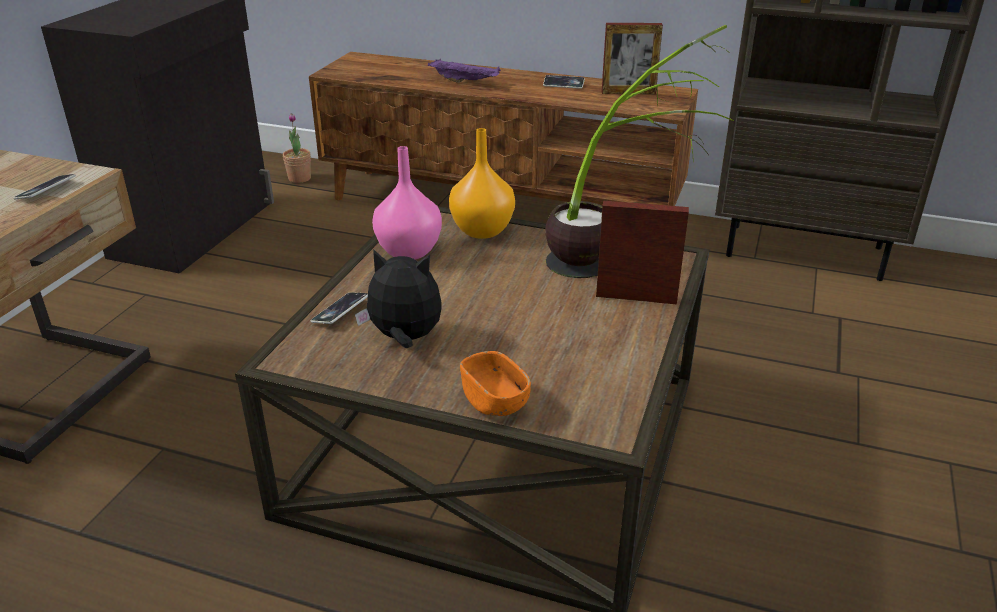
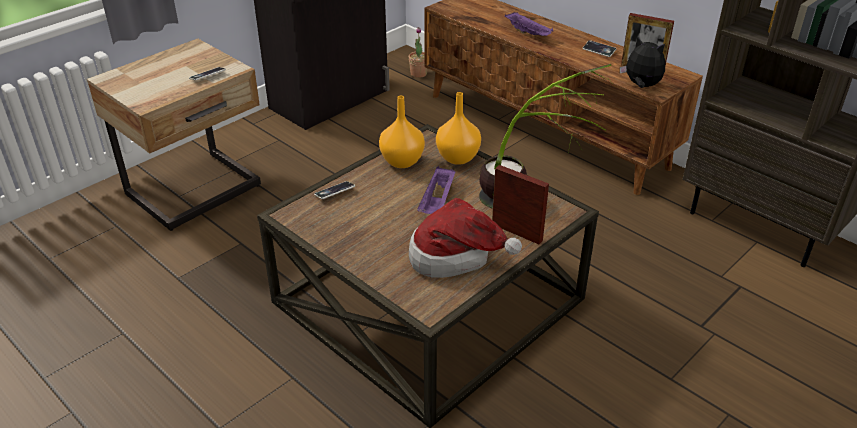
camera: 25 degrees right, 5 degrees up
plush toy [355,249,441,348] -> plush toy moved to [620,36,665,88]
pink vase [372,146,442,259] -> orange vase [379,96,425,168]
orange bowl [460,351,531,416] -> none
none -> hat [409,198,522,278]
none -> purple tray [417,166,456,214]

